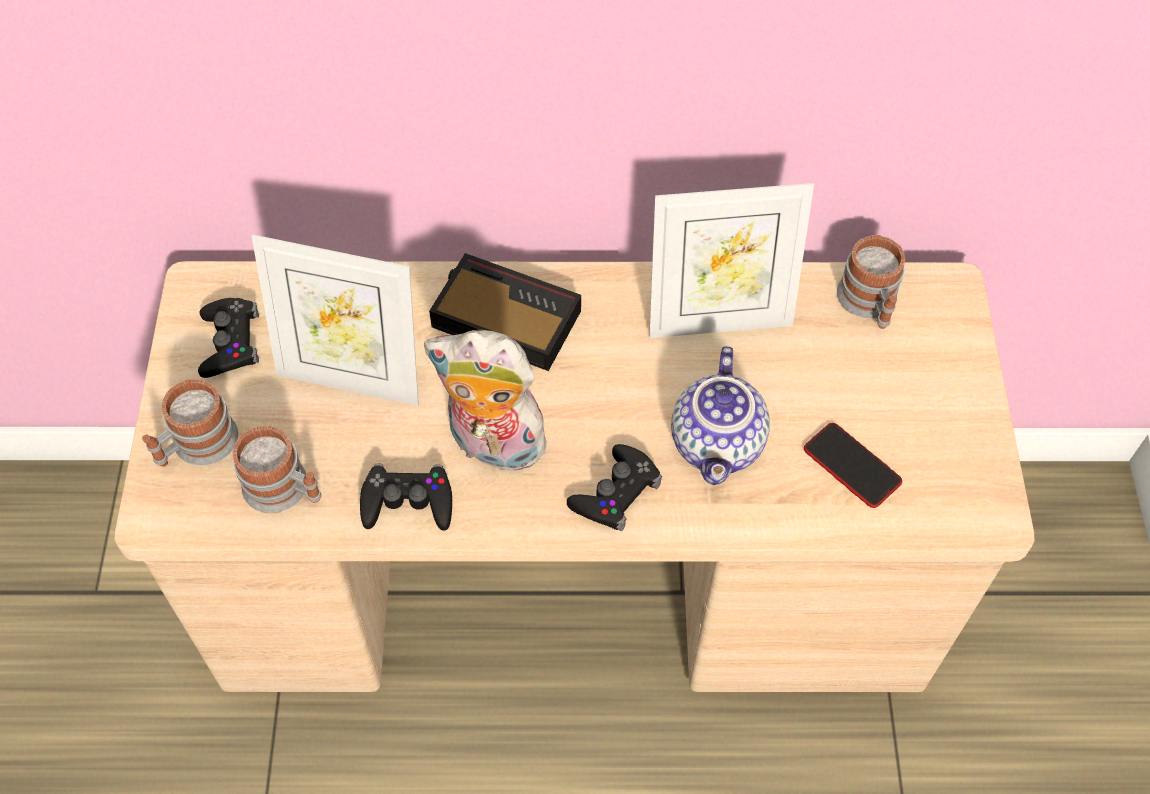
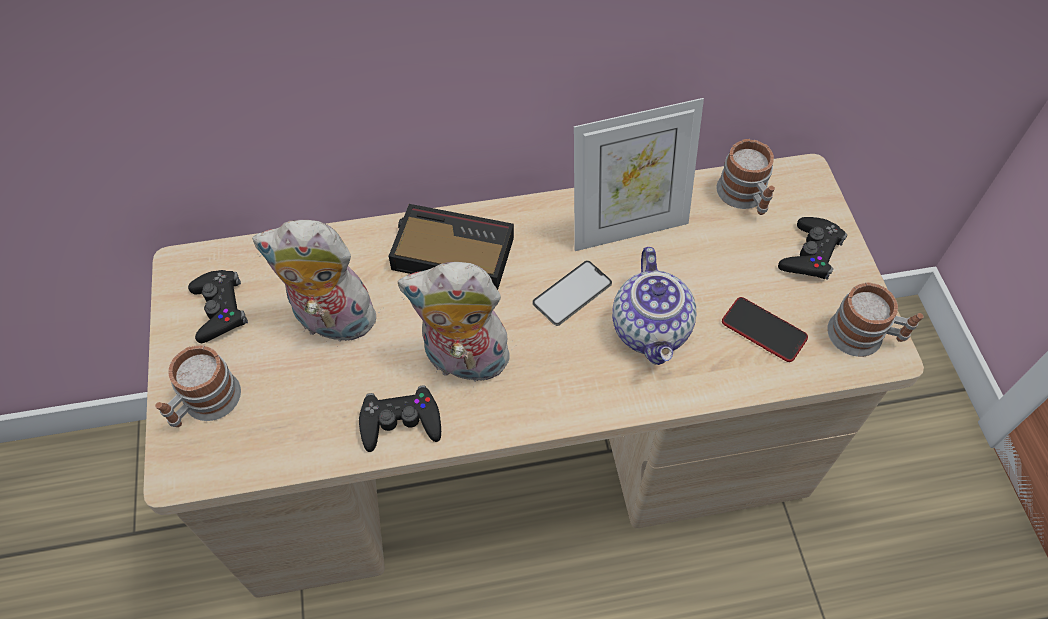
camera: 10 degrees left, 0 degrees up
mug [232,425,321,513] -> mug moved to [827,282,924,357]
picture frame [252,234,419,406] -> plush toy [252,220,379,347]
black game controller [567,444,662,531] -> black game controller moved to [778,217,847,280]
none -> phone [532,261,612,326]

